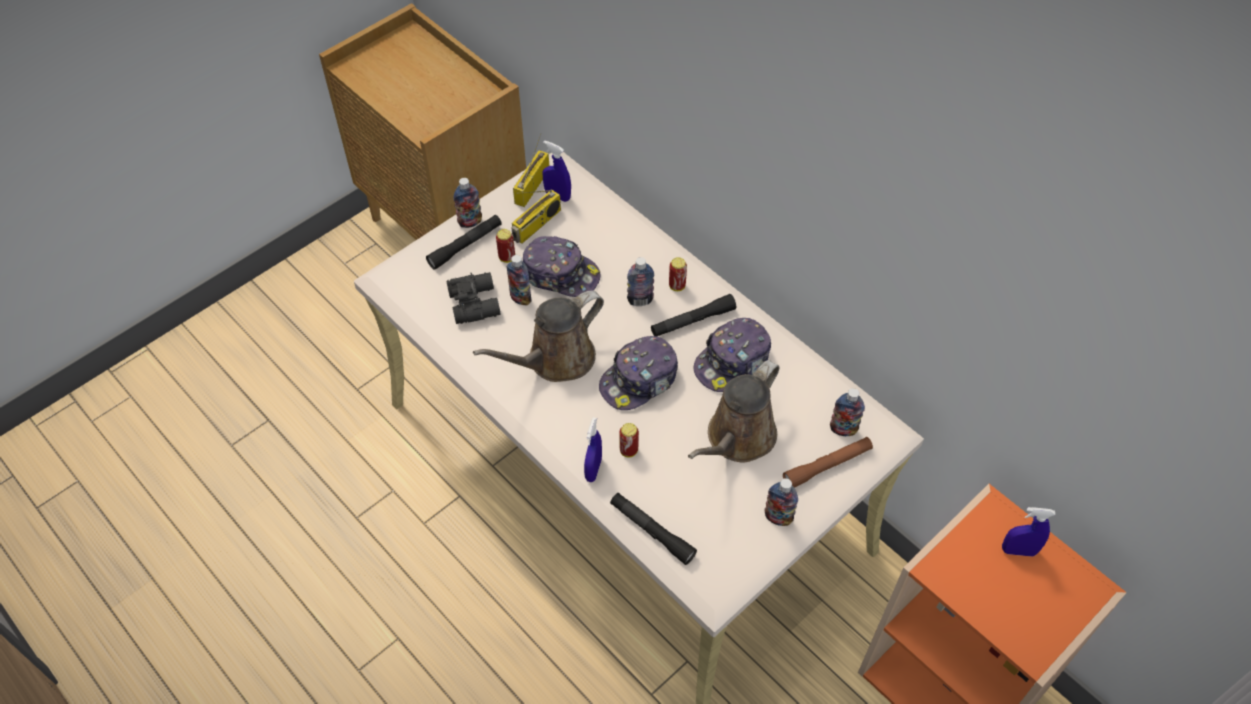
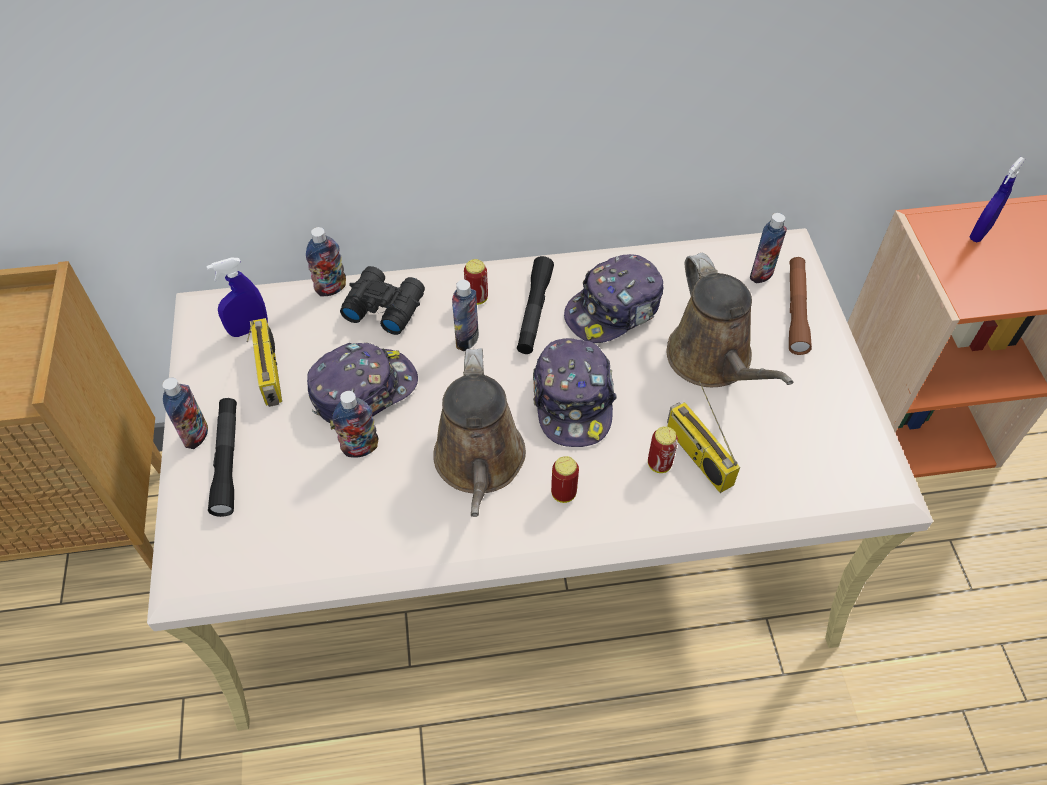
camera: 55 degrees left, 0 degrees up
black binoculars [447,272,501,324] -> black binoculars moved to [340,266,425,335]
can [496,229,515,263] -> can moved to [551,456,579,503]
radio [513,133,549,207] -> radio moved to [667,381,740,493]
blue spray bottle [584,417,602,482] -> none
black flashlight [610,493,697,565] -> none
cap [694,318,771,392] -> cap turned 60 degrees clockwise [564,254,664,343]
bottle [765,478,798,526] -> bottle moved to [306,227,346,297]

